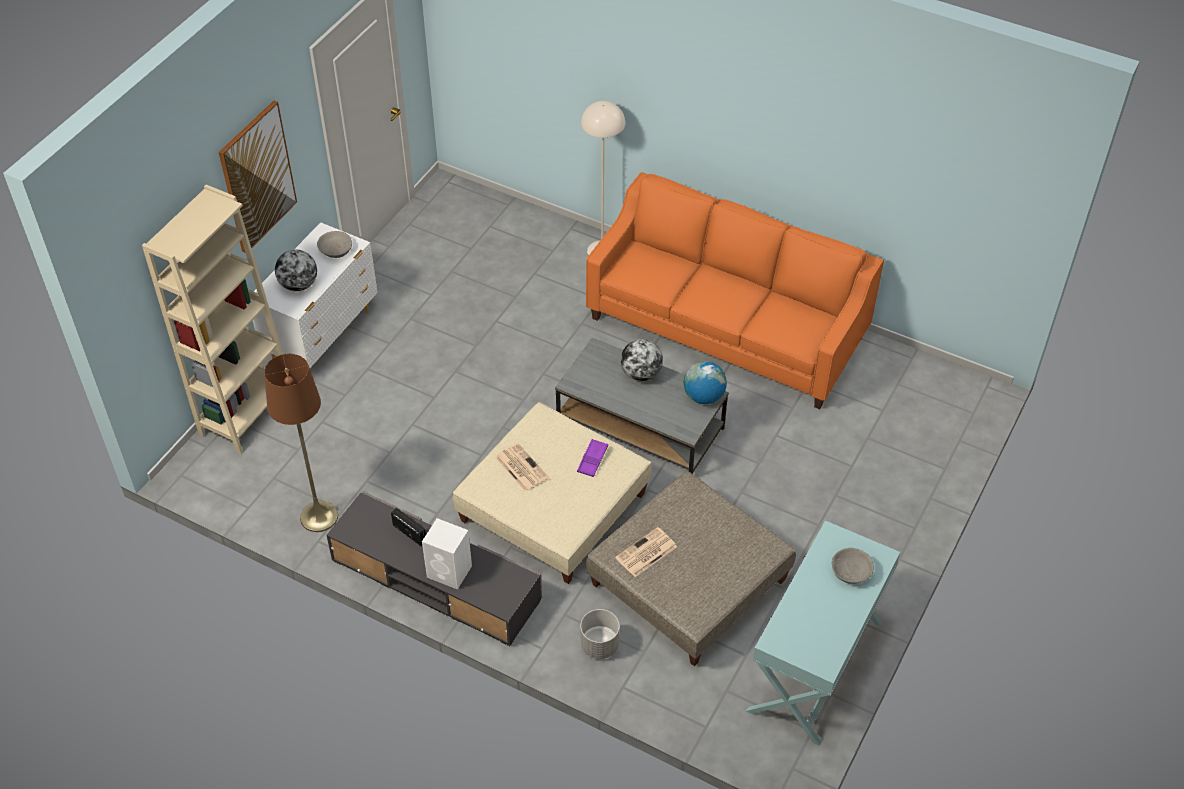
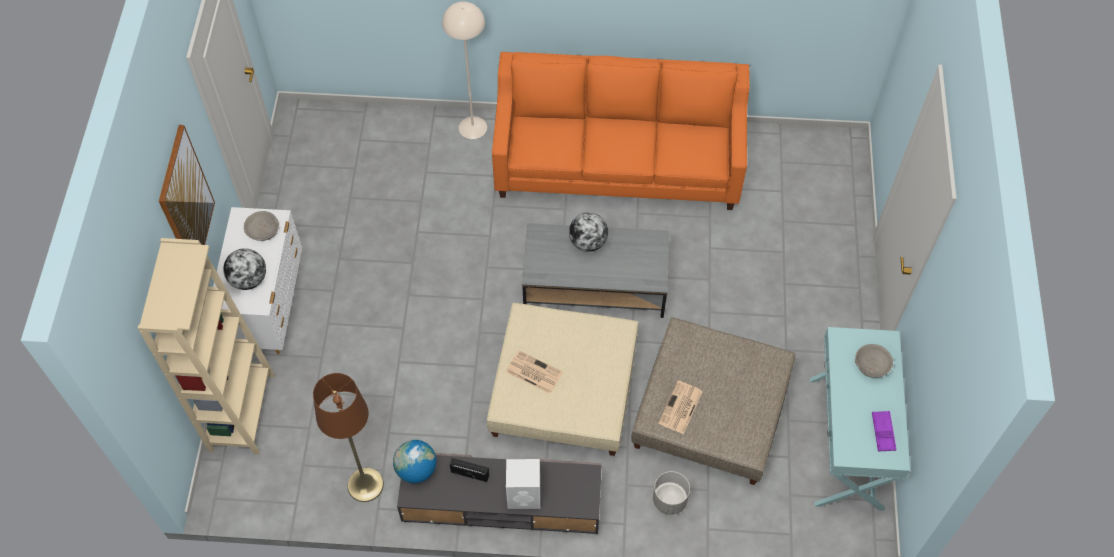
camera: 25 degrees left, 10 degrees up
purple tray [577,439,608,477] -> purple tray moved to [872,411,896,452]
globe [684,361,727,404] -> globe moved to [393,440,437,483]

